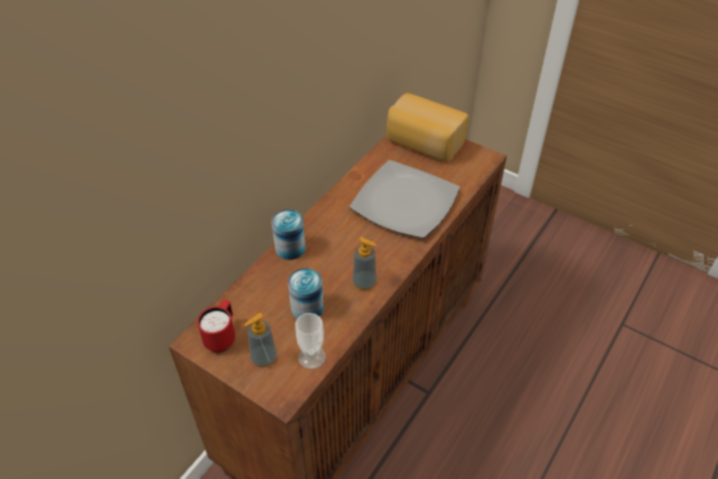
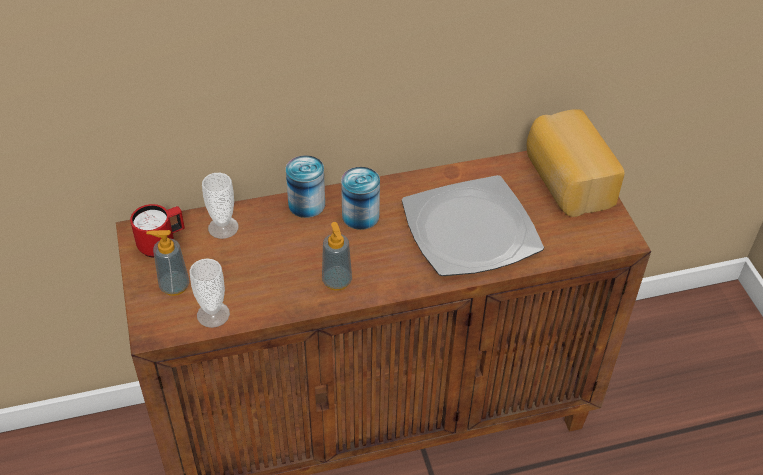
camera: 40 degrees right, 0 degrees up
can [288,268,324,319] -> can moved to [341,167,380,230]
none -> cup [202,173,239,239]

